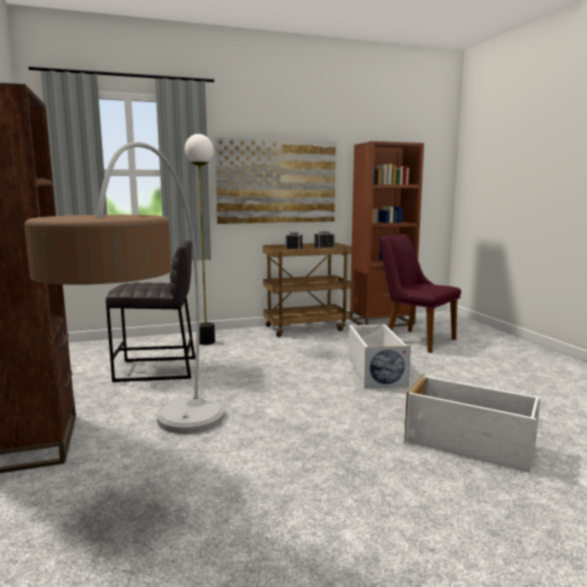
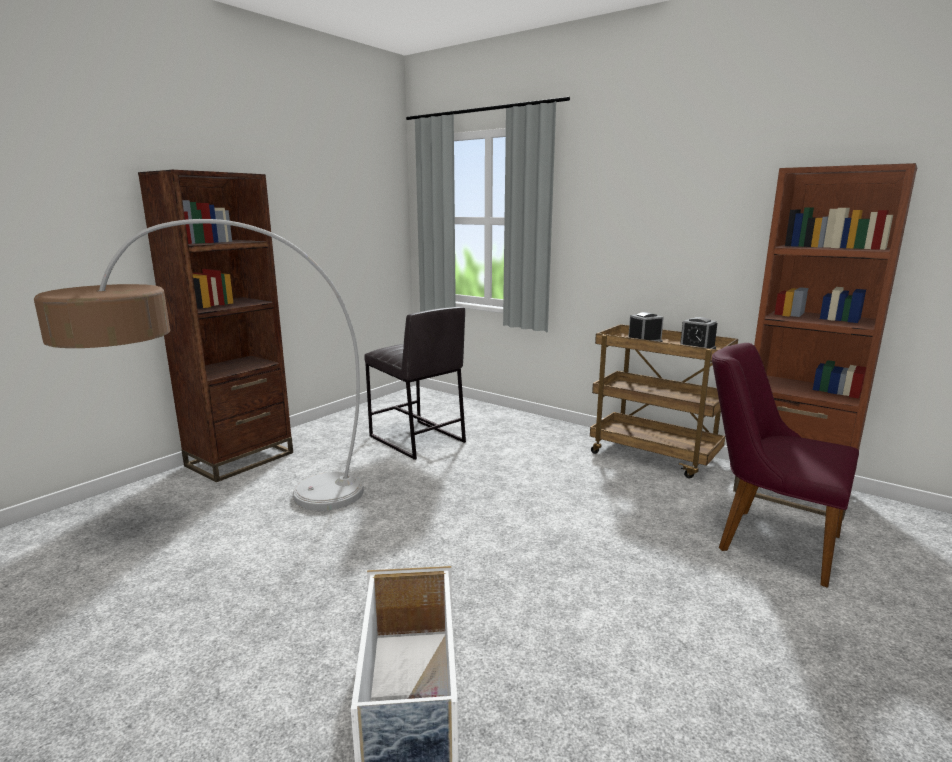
camera: 55 degrees right, 5 degrees up
floor lamp [185,134,215,345] -> none
picture [214,137,336,224] -> none
white storage box [348,324,411,388] -> none
purple chair [379,234,461,353] -> purple chair turned 60 degrees counterclockwise [712,343,859,588]

